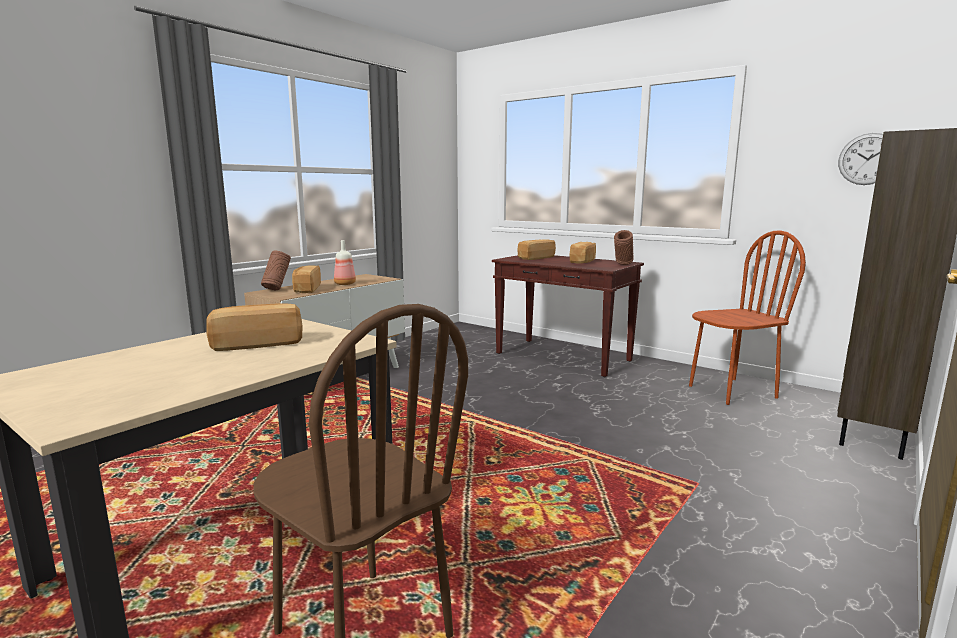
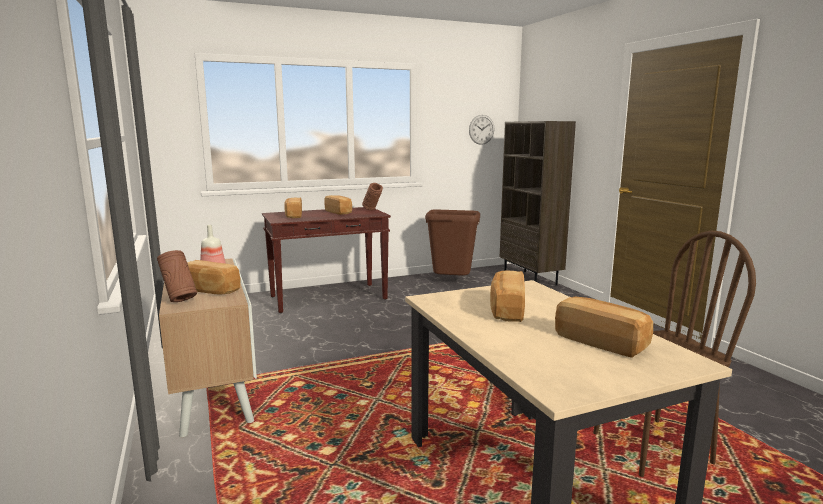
camera: 60 degrees left, 0 degrees up
brown chair [689,230,806,405] -> brown trash can [425,209,480,276]
none -> bread [555,297,653,358]

